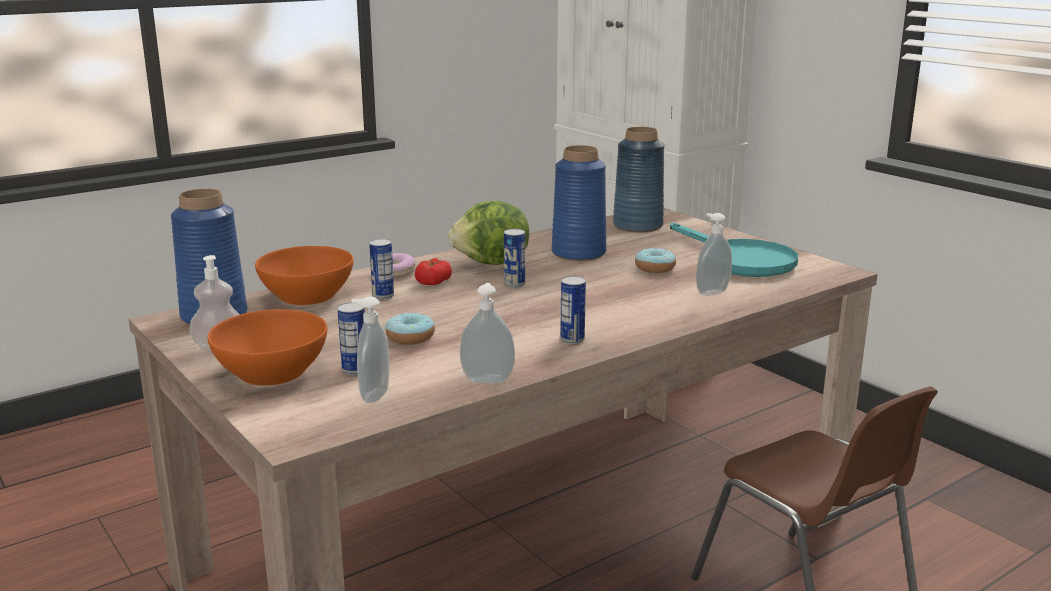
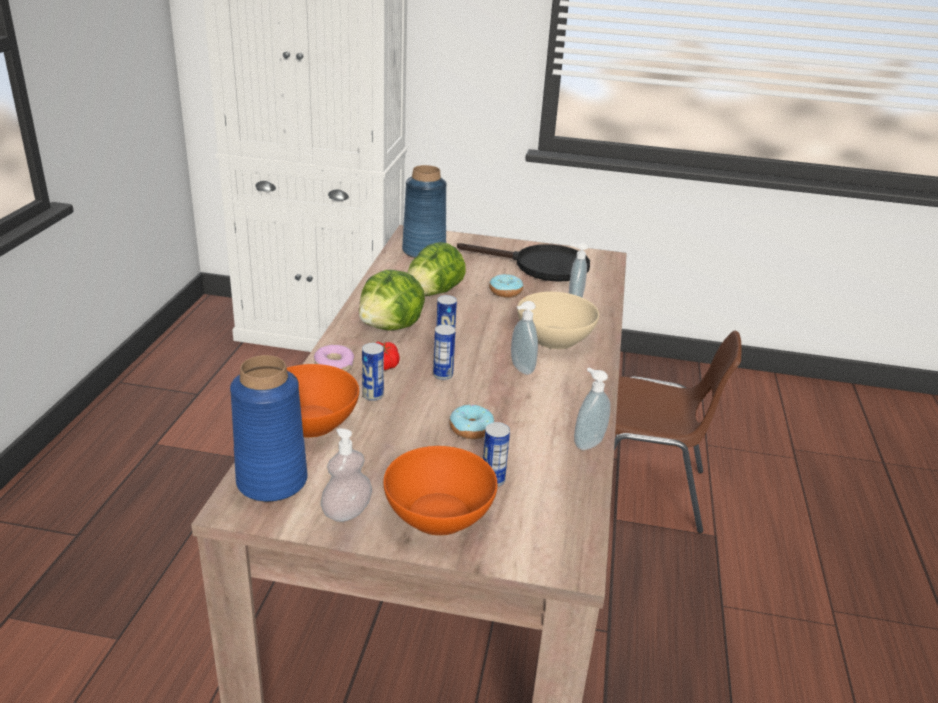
camera: 45 degrees left, 10 degrees up
soap dispenser [351,296,389,403] -> soap dispenser moved to [511,301,538,375]
blue vase [552,145,606,261] -> lettuce [407,242,466,296]
can [560,276,586,344] -> can moved to [433,325,456,380]
turquoise frying pan [670,222,798,277] -> black frying pan [457,243,590,282]
none -> beige bowl [517,292,599,349]

